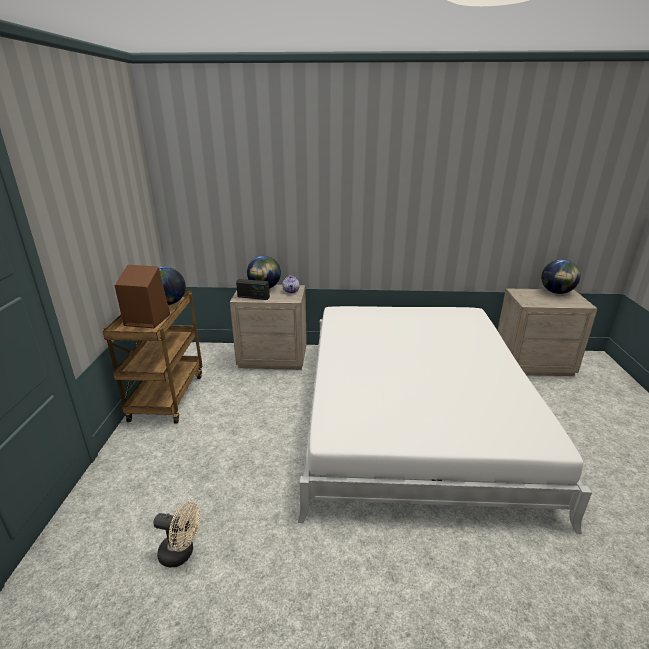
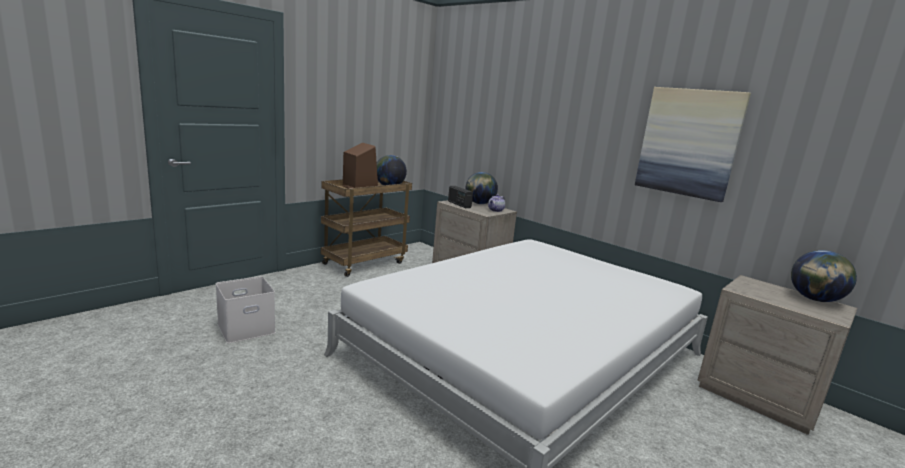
camera: 40 degrees right, 10 degrees down
beige fan [153,501,200,567] -> white storage box [216,276,276,343]
none -> picture [635,87,751,202]

